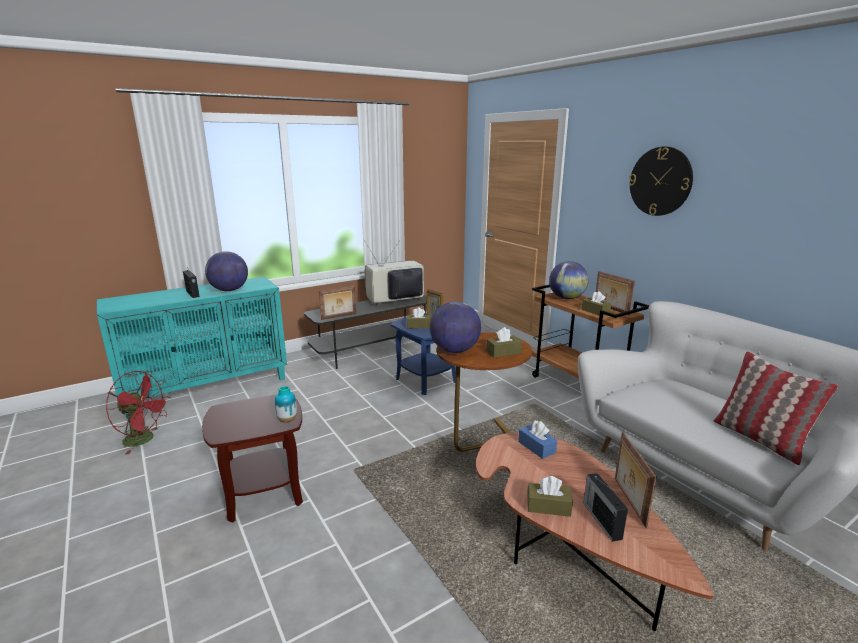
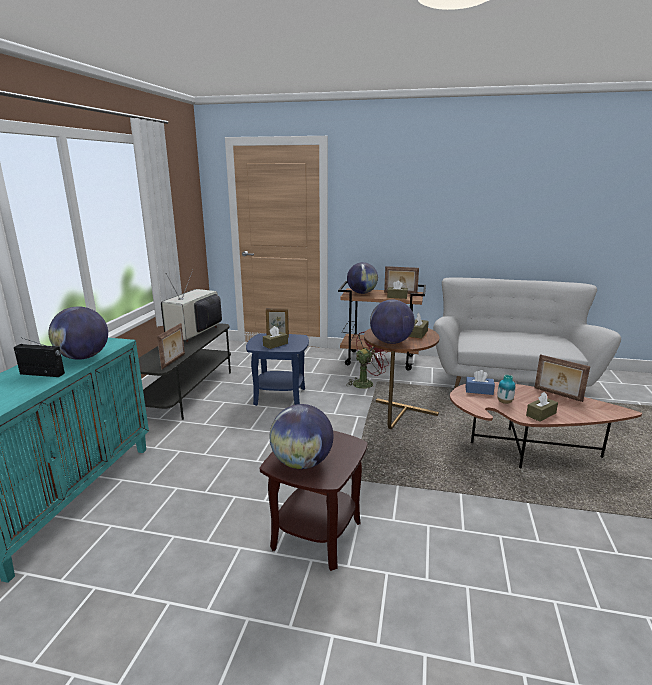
camera: 45 degrees left, 0 degrees up
red fan [106,371,170,454] -> red fan moved to [346,331,390,389]
vase [275,386,297,423] -> vase moved to [497,375,515,404]
radio [583,473,628,542] -> none
wall clock [629,147,693,216] -> none
pillow [714,351,838,465] -> none
none -> globe [270,404,333,469]

